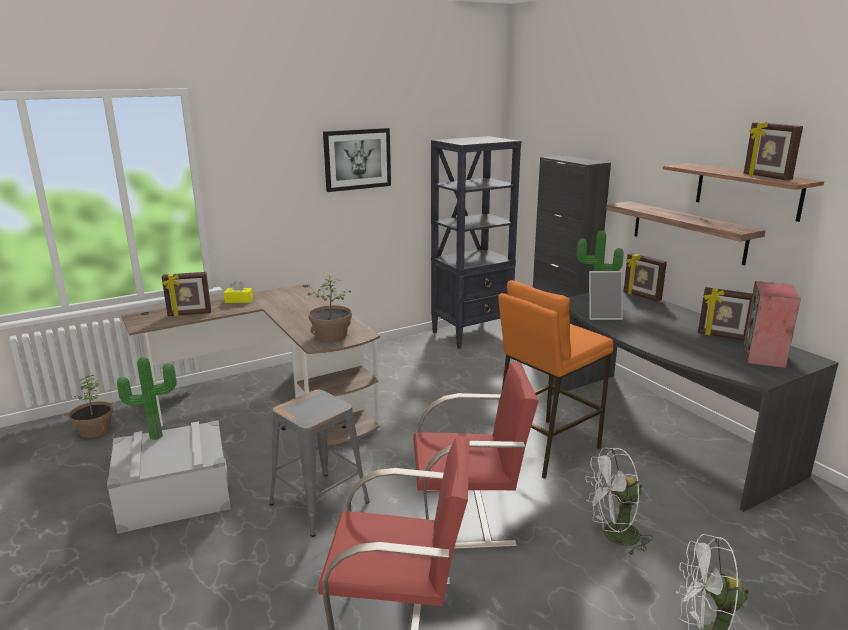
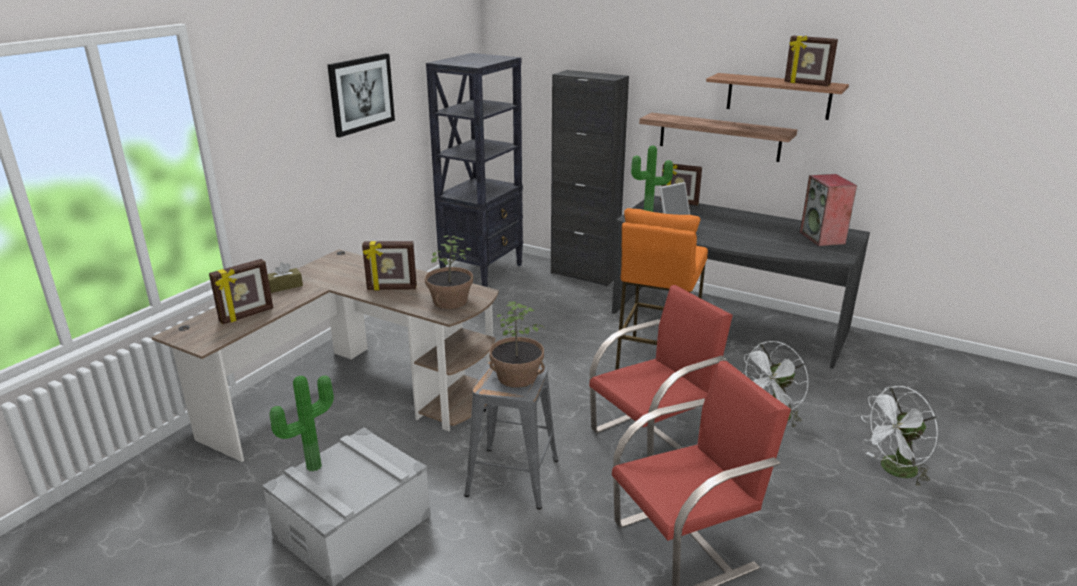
camera: 30 degrees left, 5 degrees up
potted plant [69,375,113,438] -> potted plant moved to [489,301,545,388]
yellow tissue box [224,280,253,303] -> brown tissue box [268,262,303,293]
picture frame [698,287,753,341] -> picture frame moved to [362,241,417,290]

